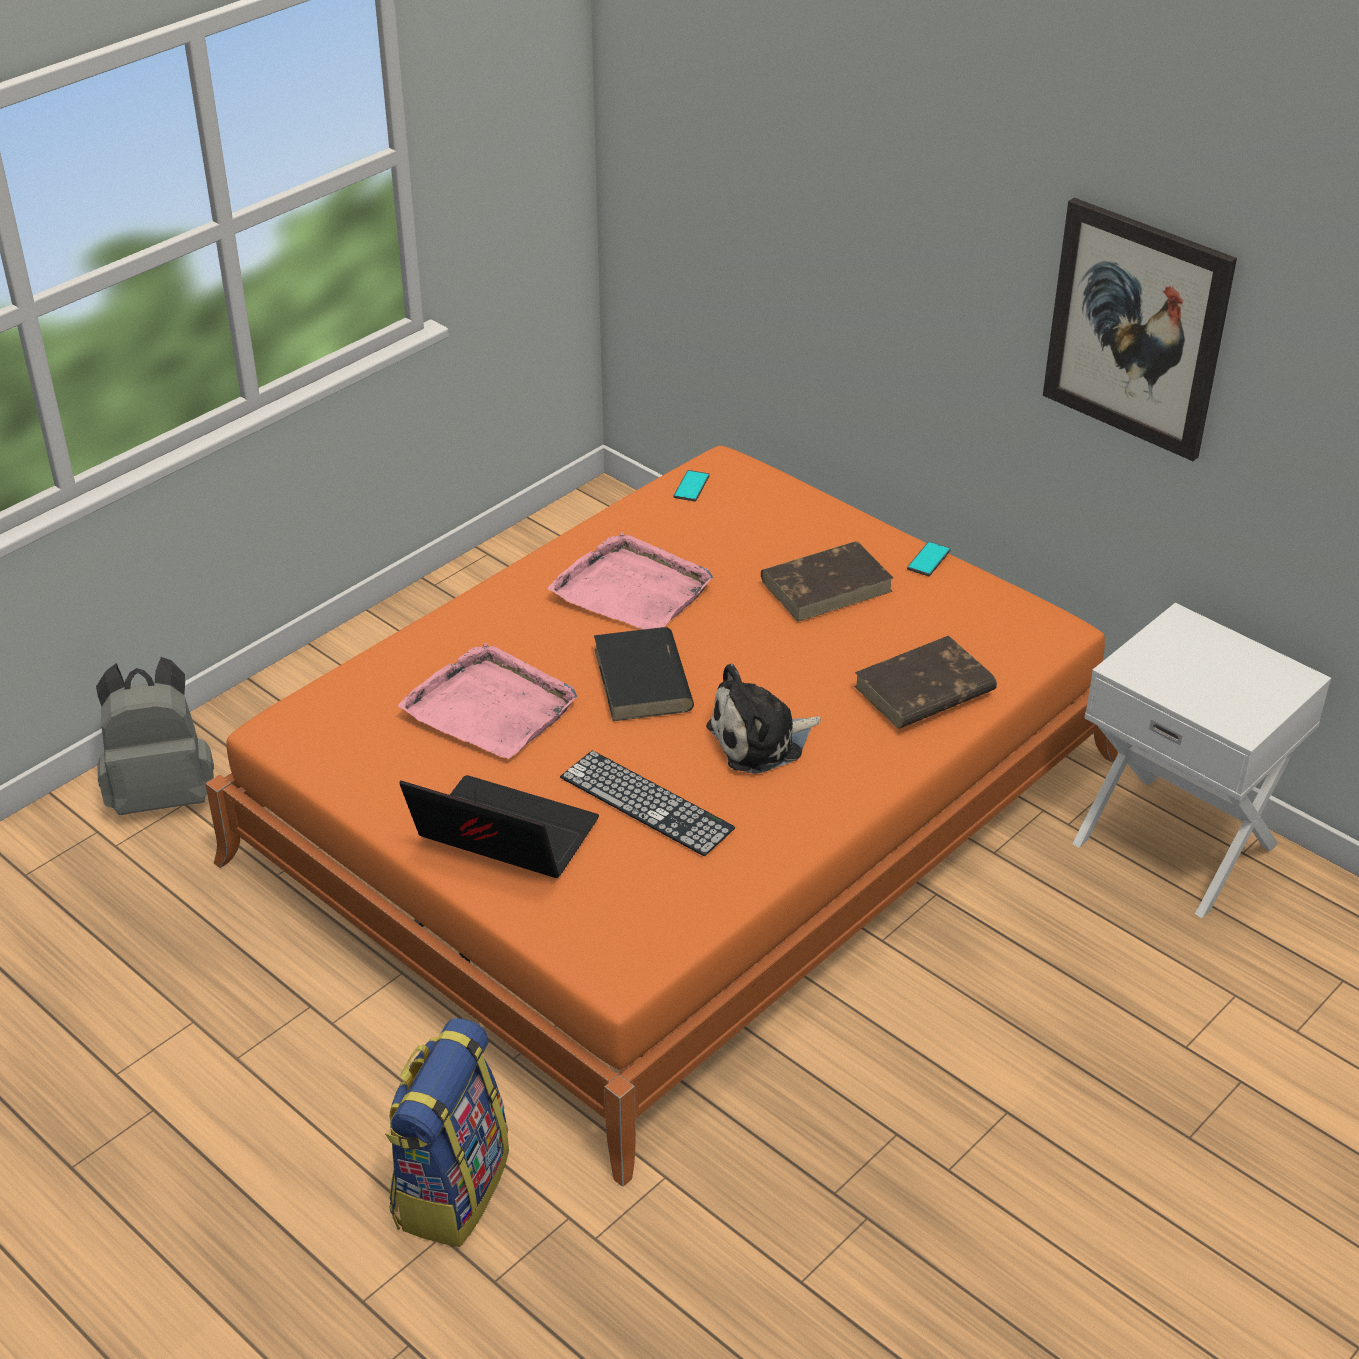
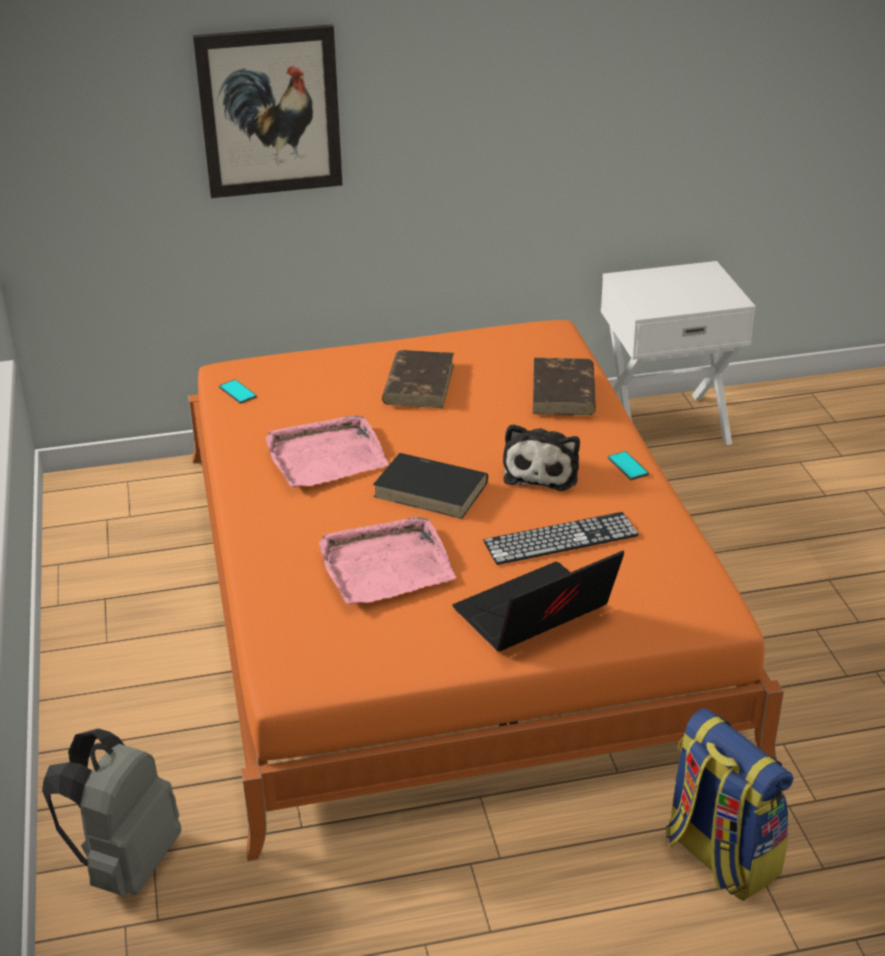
camera: 55 degrees left, 5 degrees down
phone [907,542,951,576] -> phone moved to [608,451,649,480]
picture [1043,198,1237,461] -> picture moved to [193,24,342,198]

